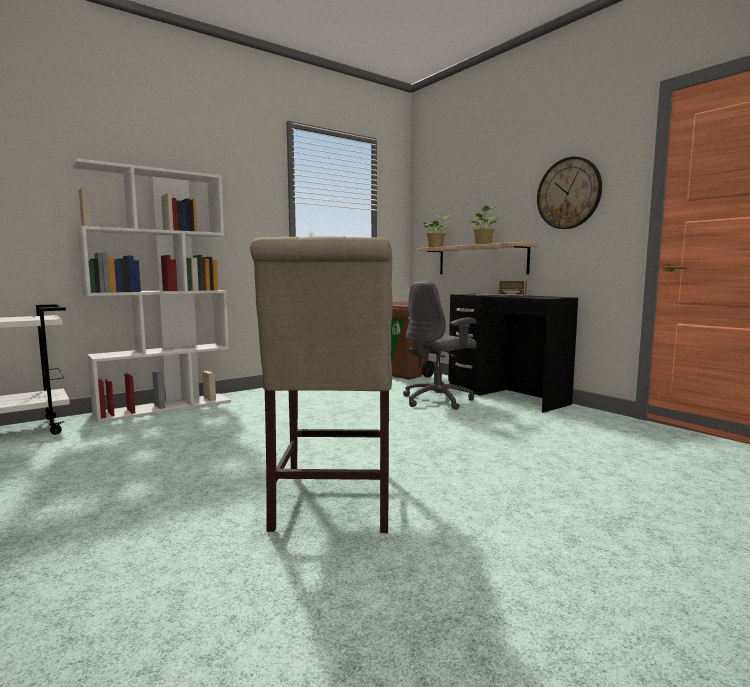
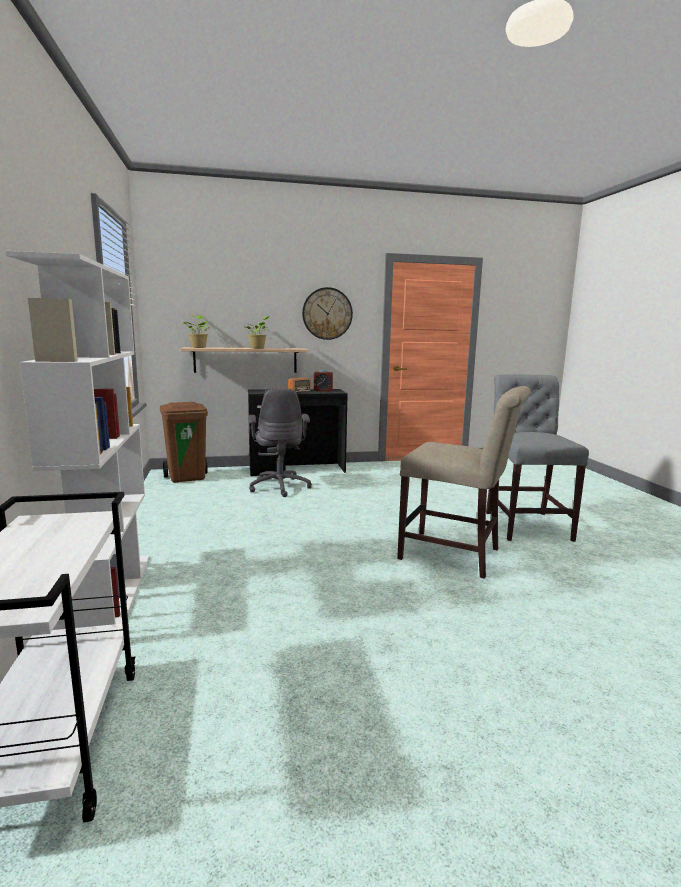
camera: 65 degrees left, 5 degrees up
none -> alarm clock [314,370,333,391]
none -> grey chair [486,374,589,542]

